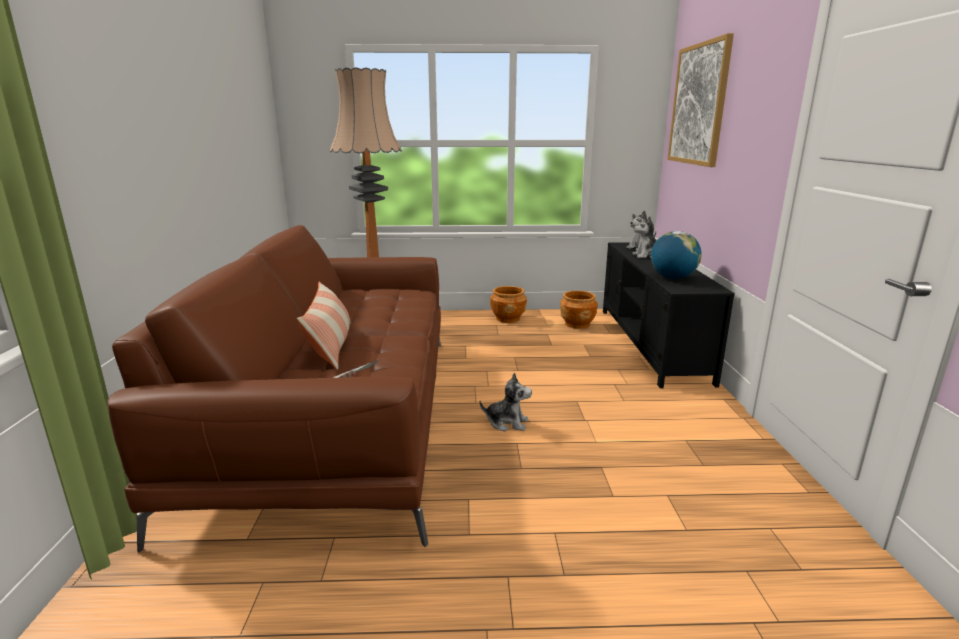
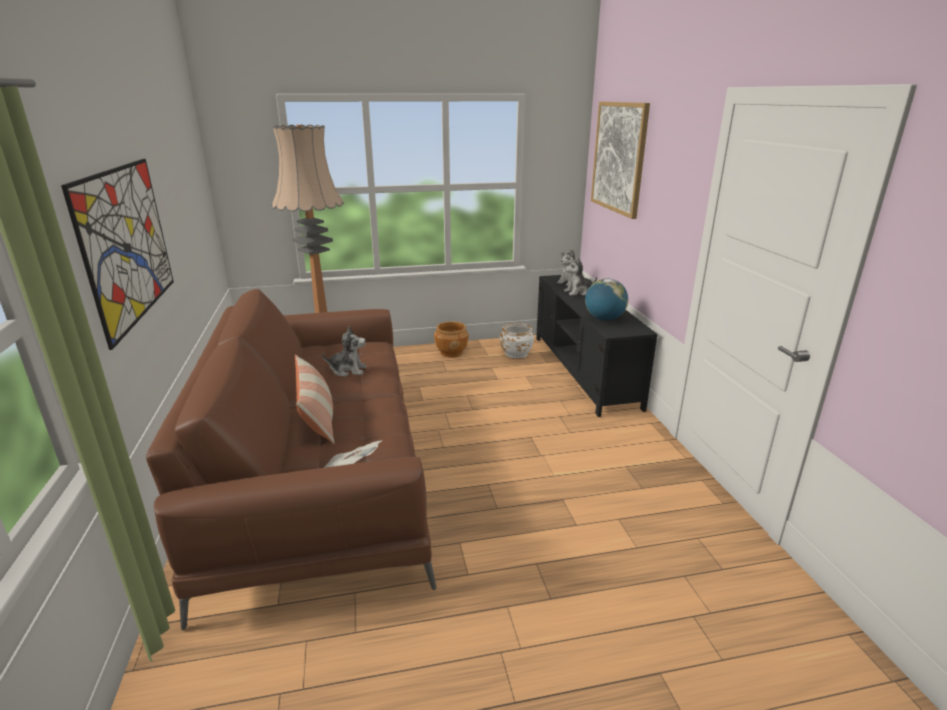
camera: 10 degrees left, 5 degrees up
plush toy [480,372,532,432] -> plush toy moved to [322,326,367,377]
brown planter [560,291,598,329] -> white planter [500,323,534,359]
none -> picture [61,159,174,350]

